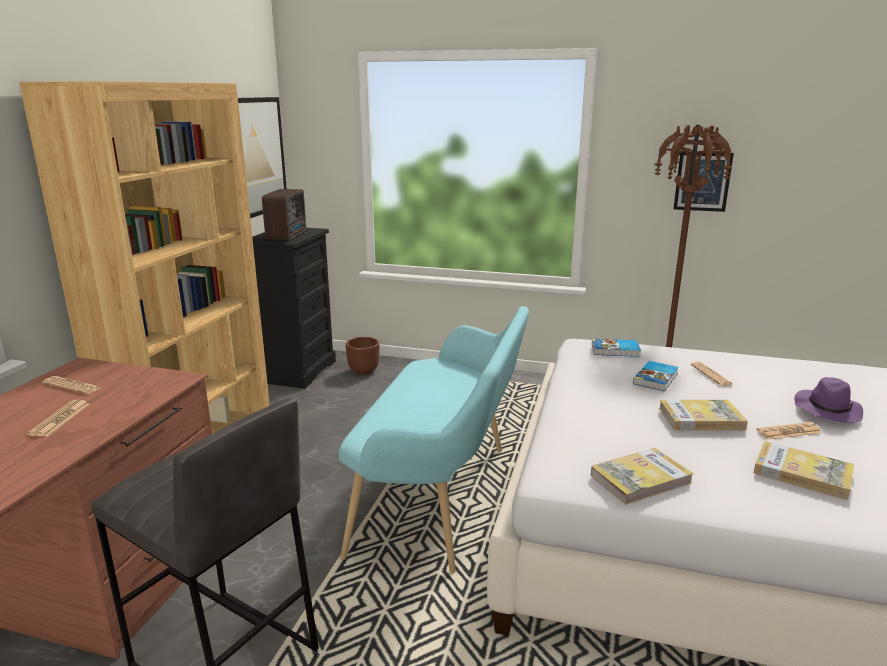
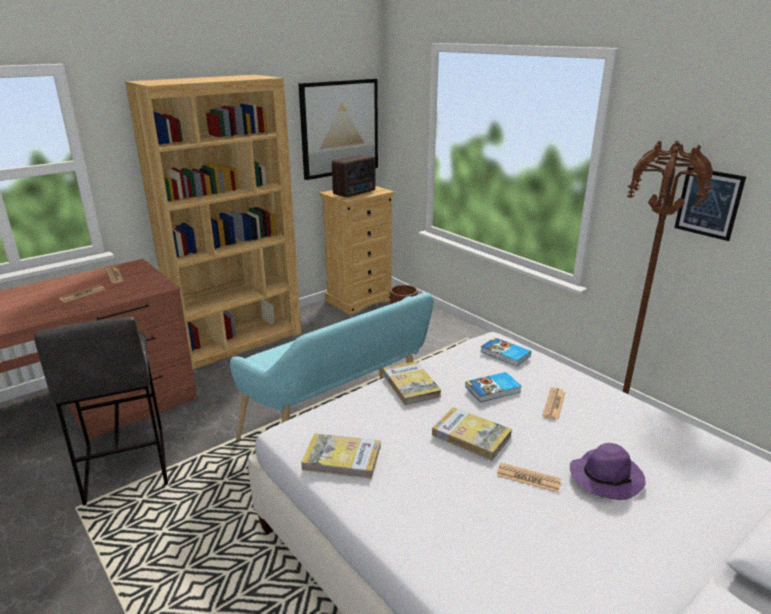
camera: 35 degrees right, 5 degrees up
black dresser [252,228,336,389] -> beige dresser [319,186,395,315]
book [754,441,854,500] -> book moved to [383,361,441,405]

